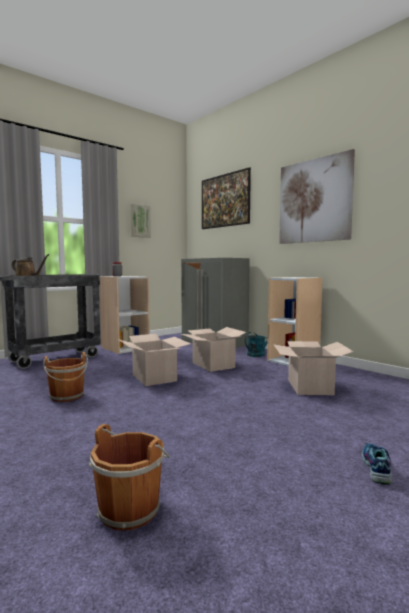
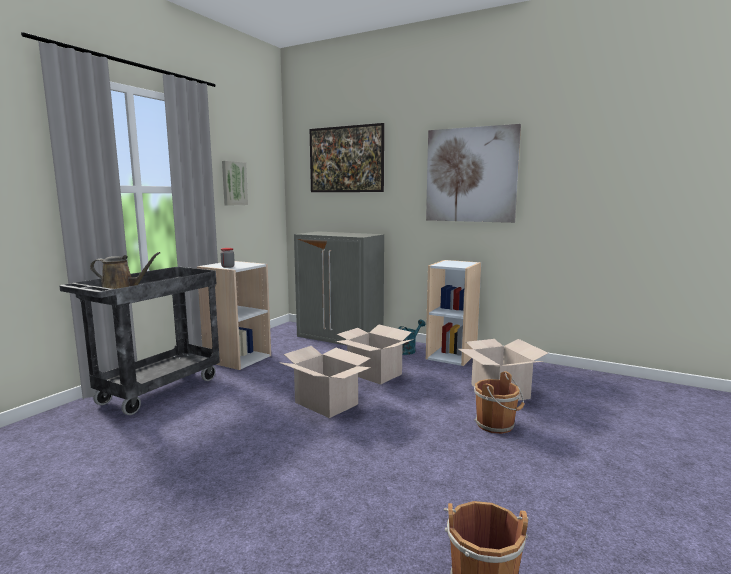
camera: 20 degrees left, 5 degrees up
brown bucket [43,352,88,402] -> brown bucket moved to [474,371,525,434]
shoe [362,442,393,485] -> none

